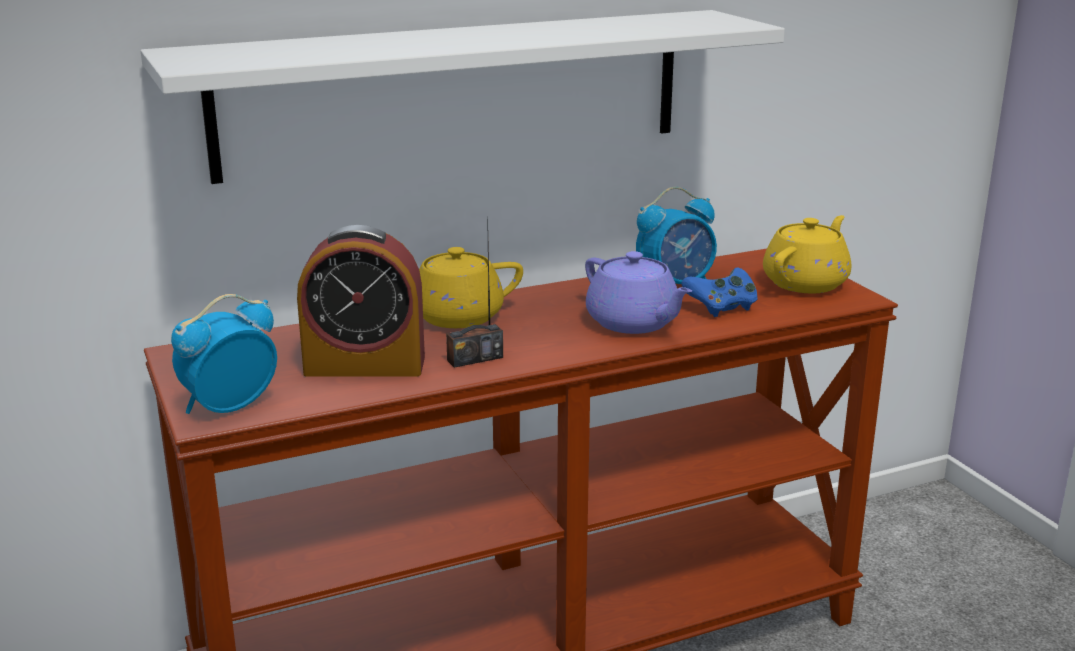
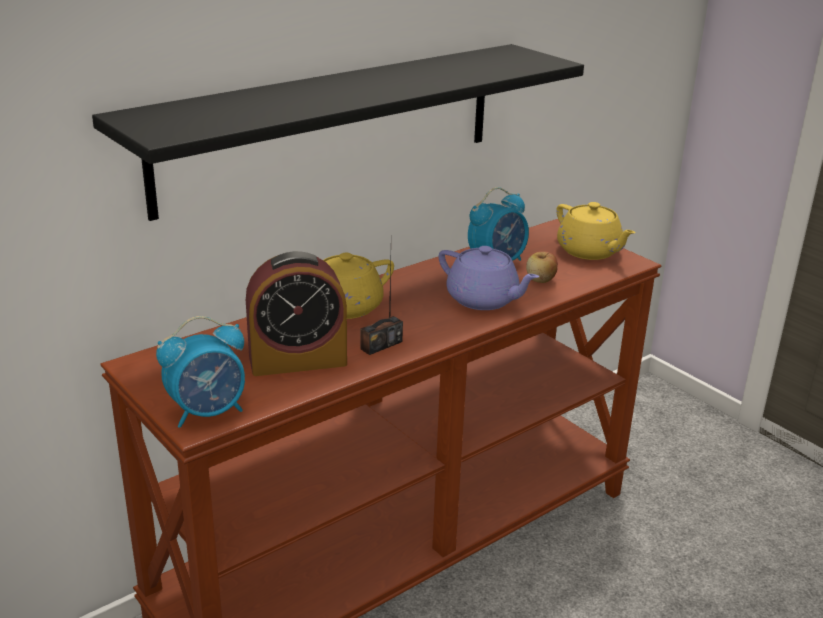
camera: 15 degrees left, 5 degrees up
white shelf [141,10,785,184] -> black shelf [92,44,584,221]
alarm clock [171,294,277,414] -> alarm clock turned 150 degrees counterclockwise [156,316,245,428]
blue game controller [681,268,758,317] -> apple [526,251,558,283]
yellow teapot [763,215,851,293] -> yellow teapot turned 120 degrees clockwise [556,202,636,260]

